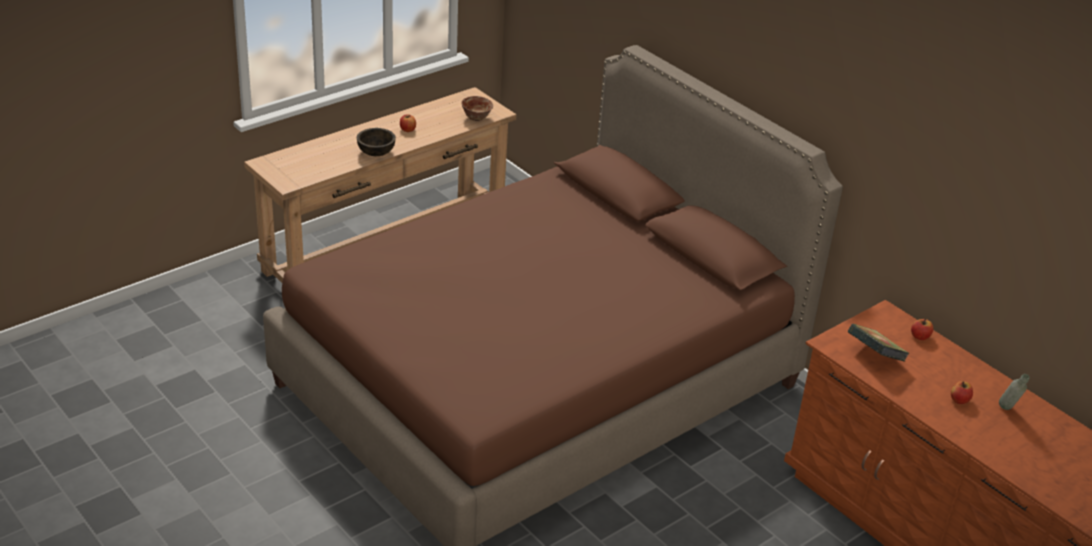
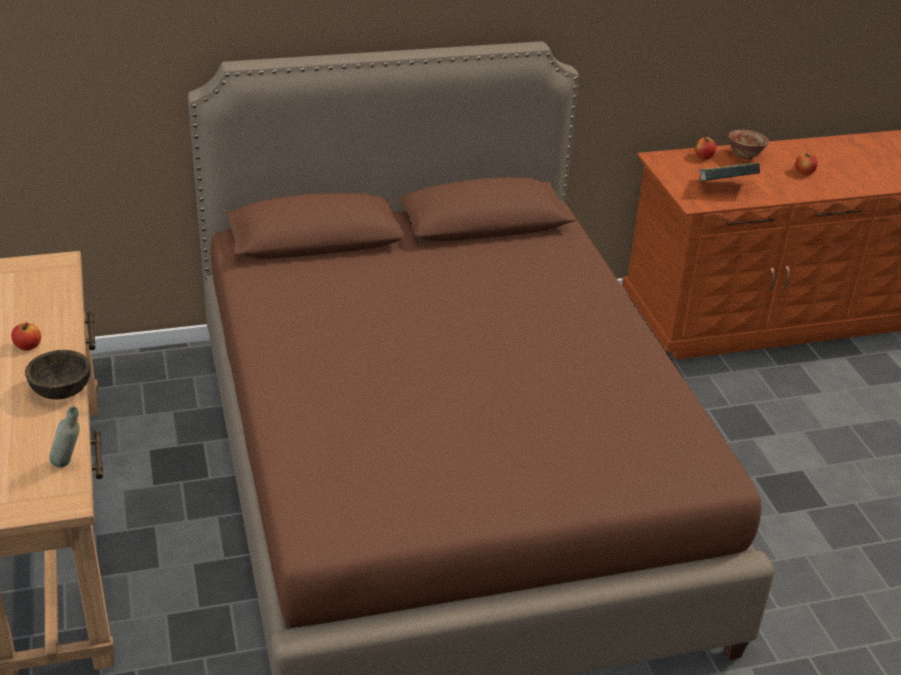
camera: 65 degrees left, 0 degrees up
bowl [461,96,493,121] -> bowl moved to [729,130,769,160]
grey bottle [999,374,1030,410] -> grey bottle moved to [49,406,80,468]

